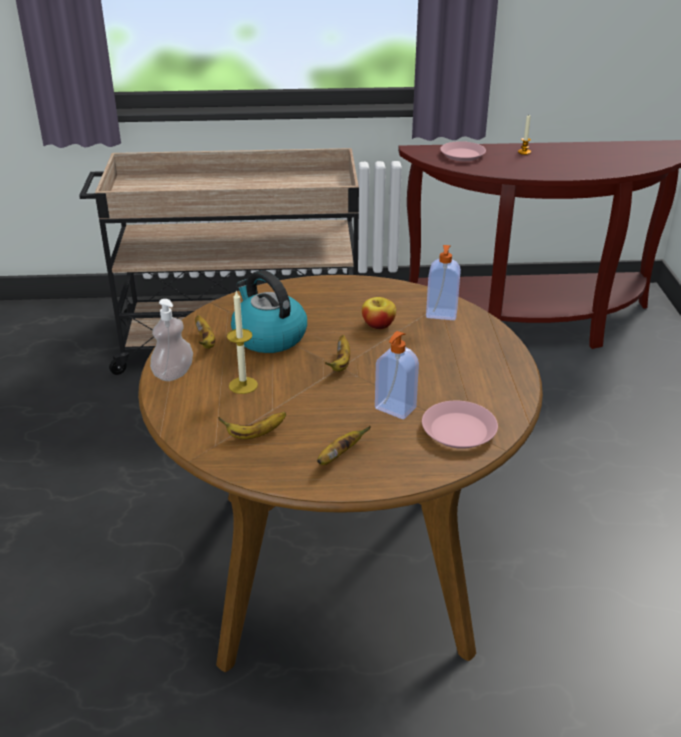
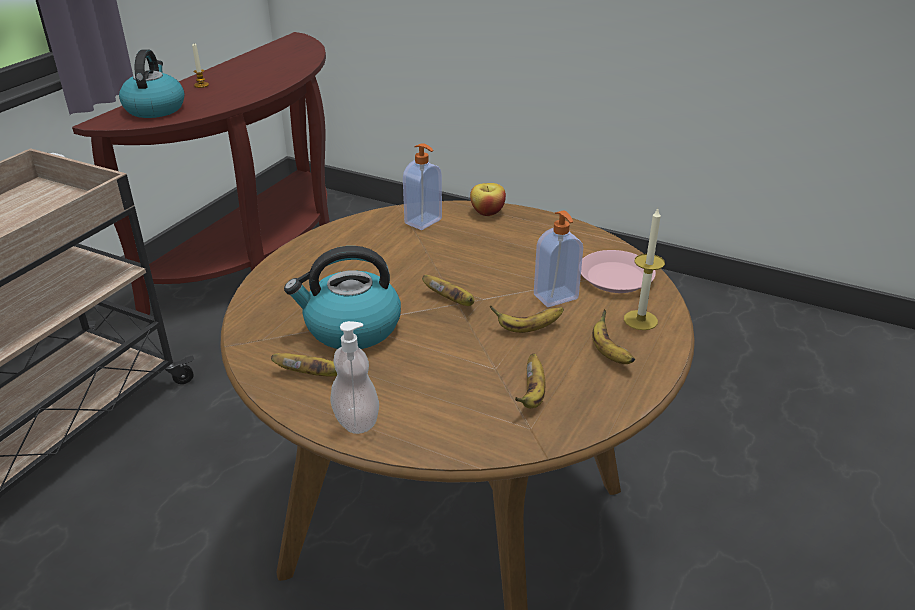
camera: 60 degrees left, 0 degrees up
candle [227,291,258,394] -> candle moved to [624,209,665,330]
apple [362,297,396,329] -> apple moved to [470,183,506,216]
pink plate [440,141,486,161] -> kettle [119,49,184,118]
none -> banana [490,306,564,333]

